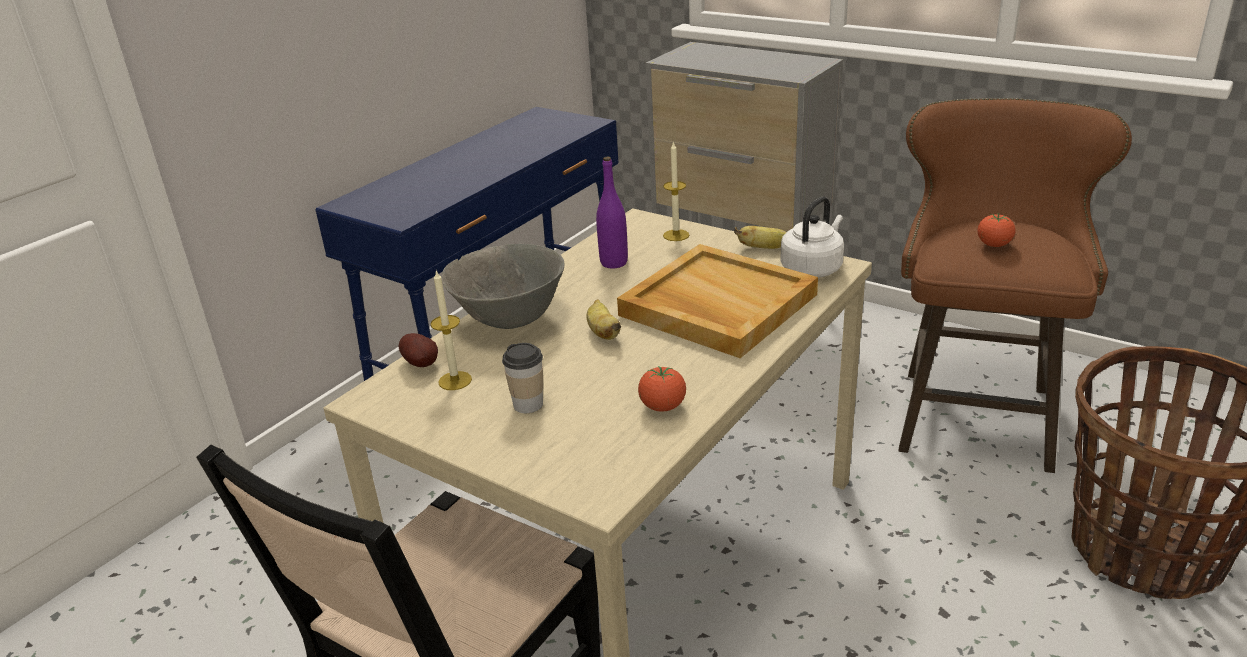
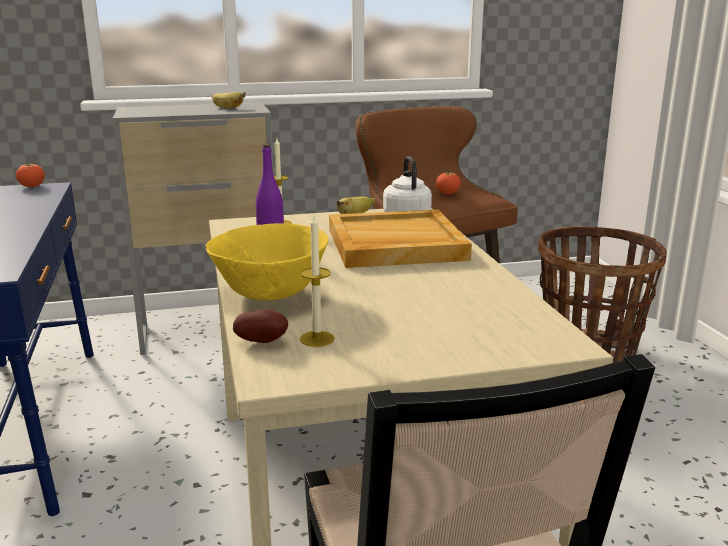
camera: 50 degrees left, 10 degrees down
grey bowl [441,244,565,329] -> yellow bowl [206,224,328,301]
cup [502,343,543,413] -> none
banana [587,299,621,340] -> banana moved to [212,92,246,108]
tomato [638,366,686,412] -> tomato moved to [16,162,45,187]

